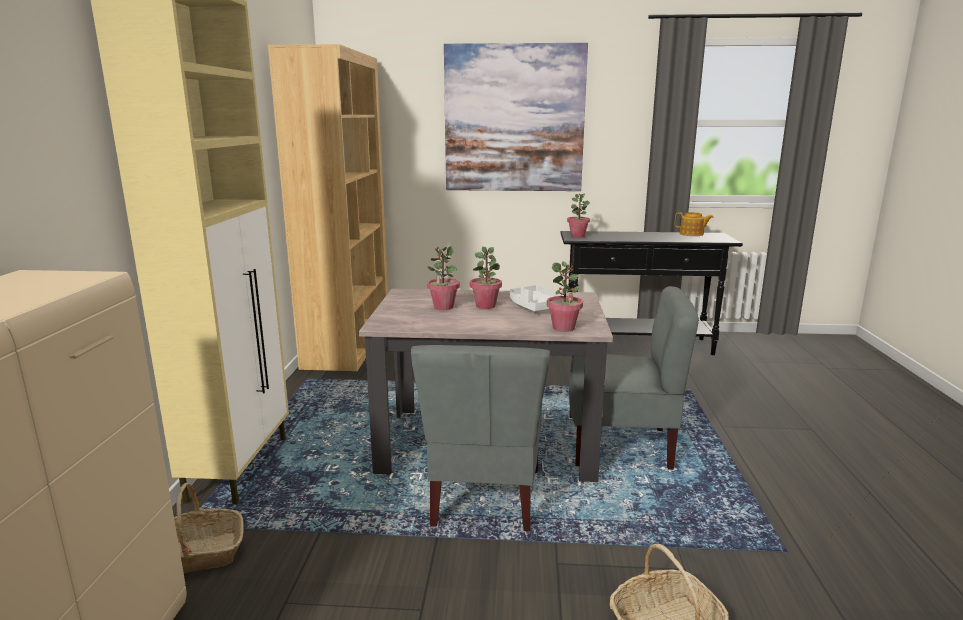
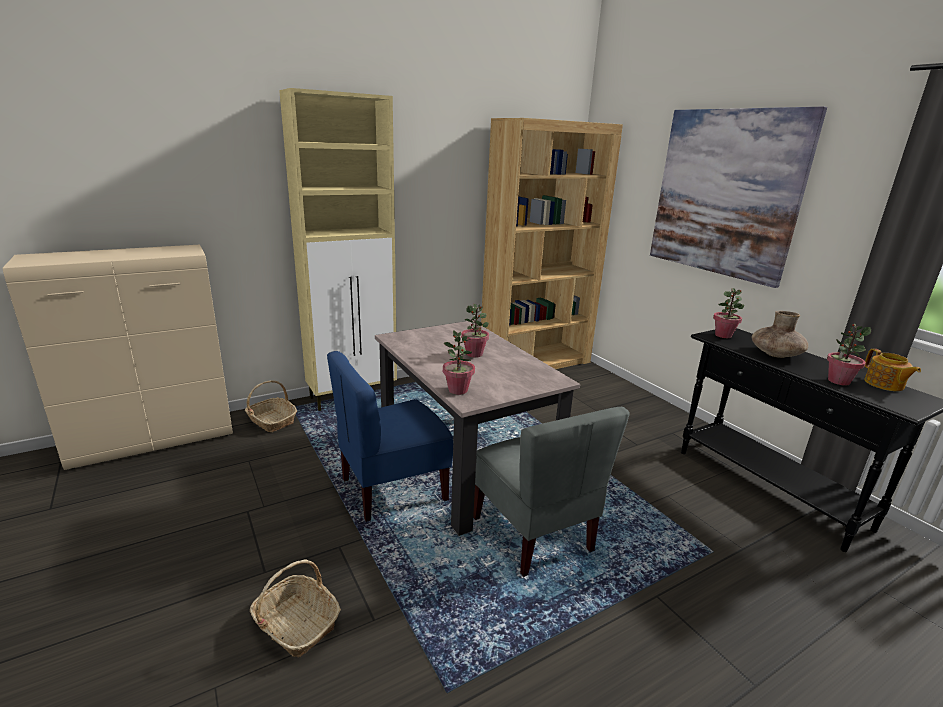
camera: 55 degrees right, 5 degrees up
grey chair [411,345,550,531] -> blue chair [327,351,453,522]
potted plant [427,246,460,310] -> potted plant moved to [827,324,871,386]
white tray [510,285,564,312] -> none
none -> brown vase [752,311,808,358]

